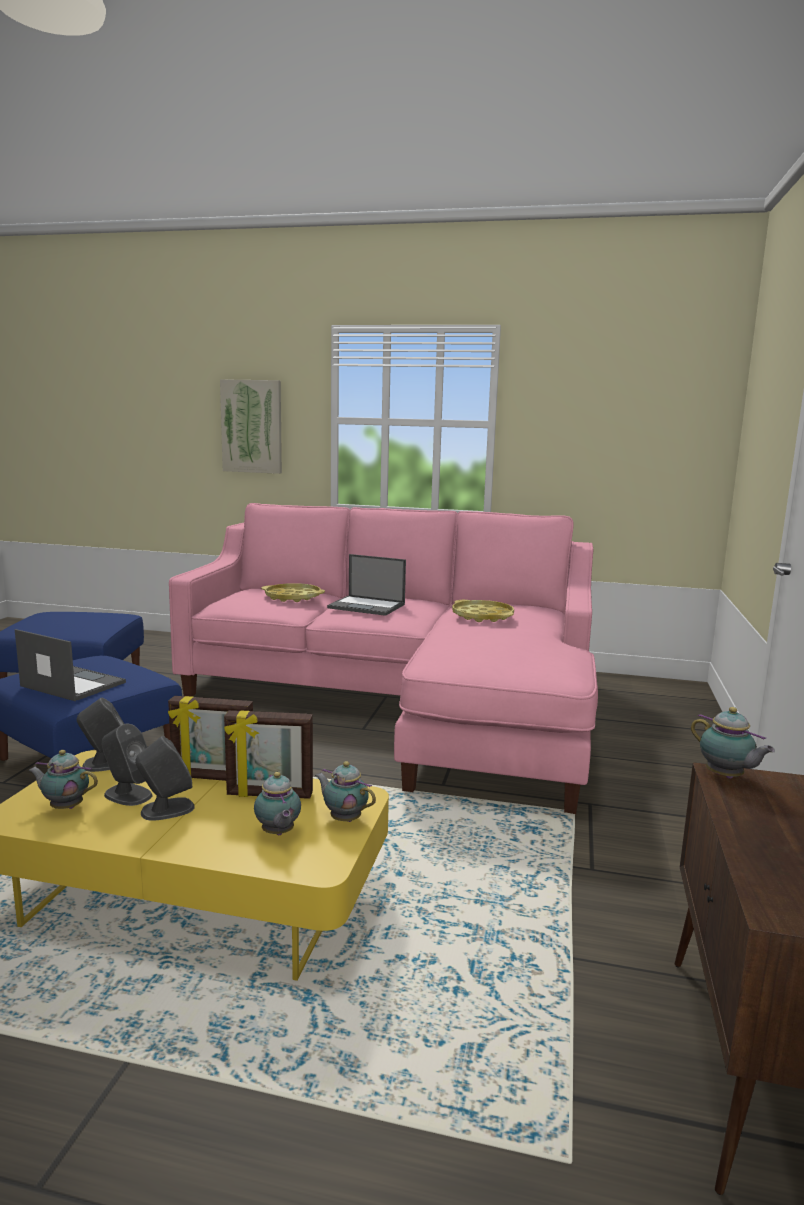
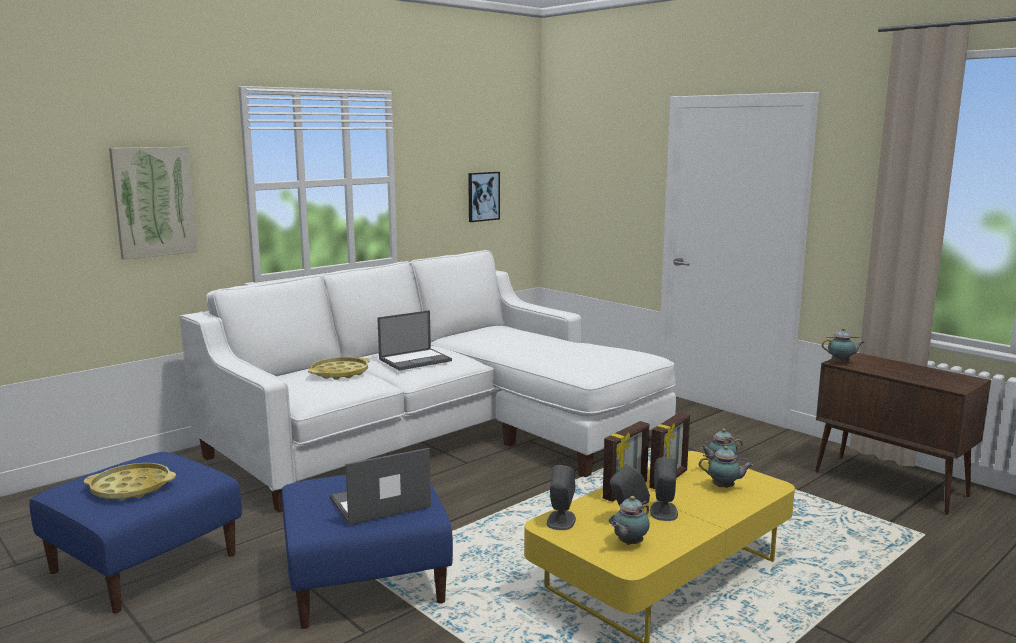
camera: 55 degrees left, 0 degrees up
pink sofa [169,503,598,815] -> white sofa [180,250,676,513]
yellow tray [452,600,514,622] -> yellow tray moved to [84,463,176,500]
none -> picture [468,172,500,222]

